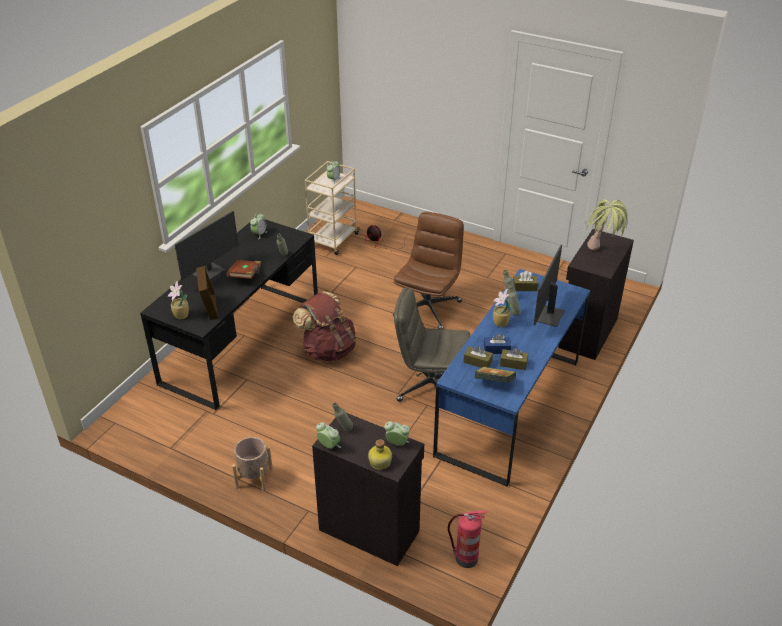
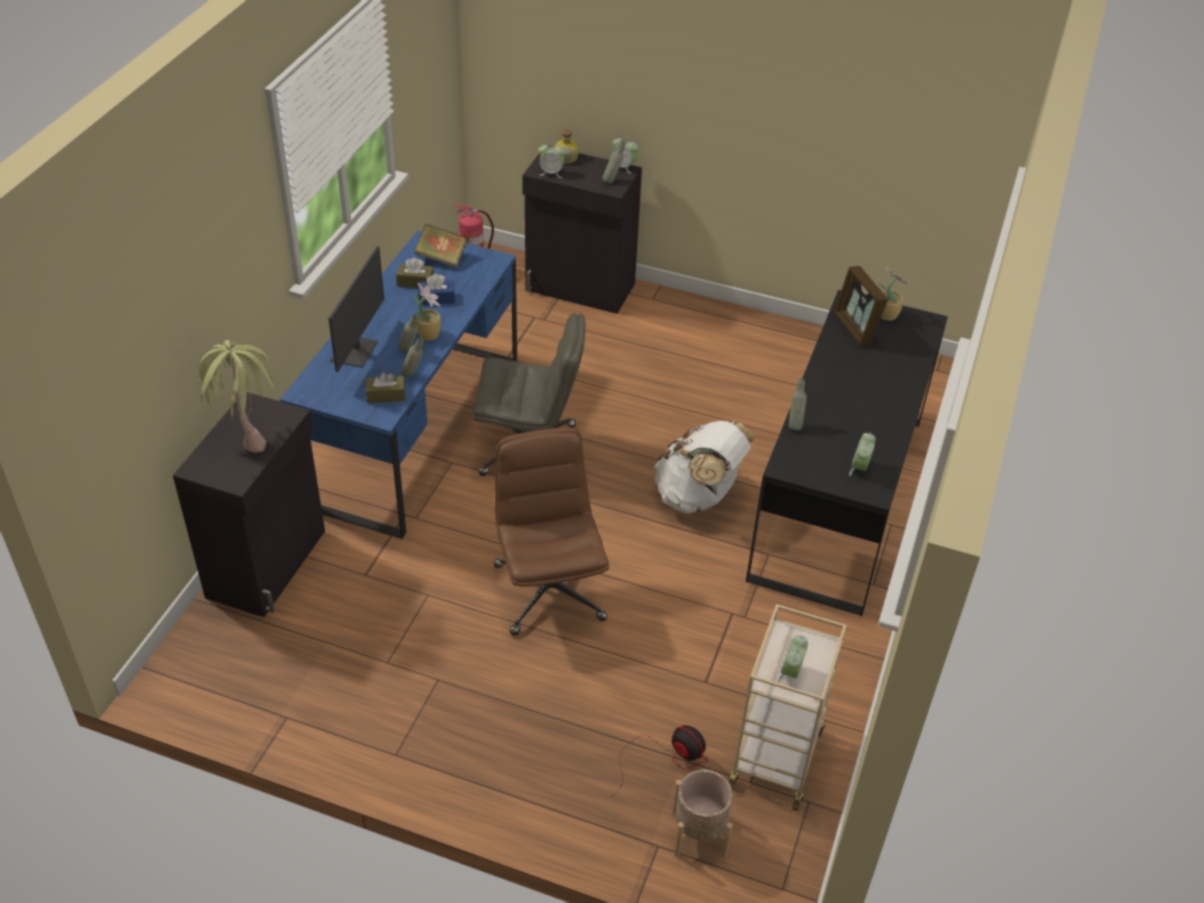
camera: 170 degrees right, 5 degrees up
monitor [175,211,238,280] -> none
brown book [226,260,261,279] -> none
beige planter [232,437,273,492] -> beige planter moved to [672,770,733,857]
brown backpack [293,291,356,361] -> white backpack [654,421,755,514]
brown office chair [393,212,464,329] -> brown office chair turned 150 degrees clockwise [494,428,609,636]
brown tissue box [464,346,493,368] -> none

